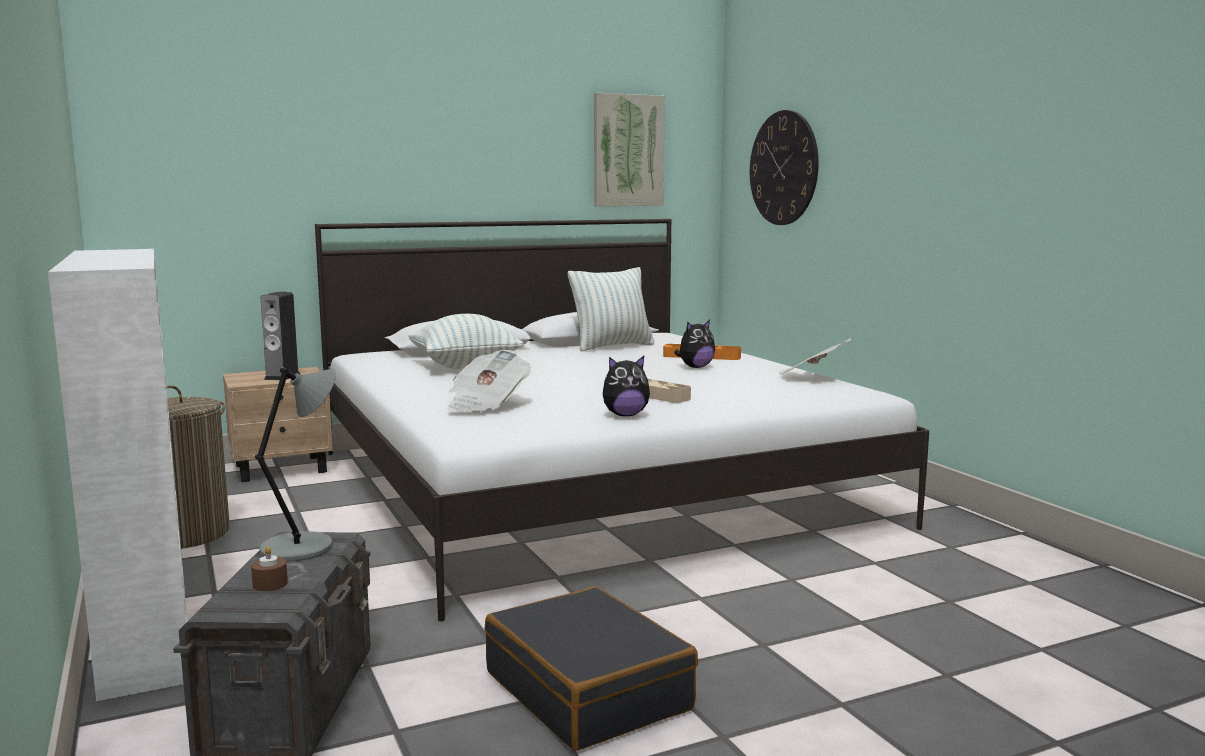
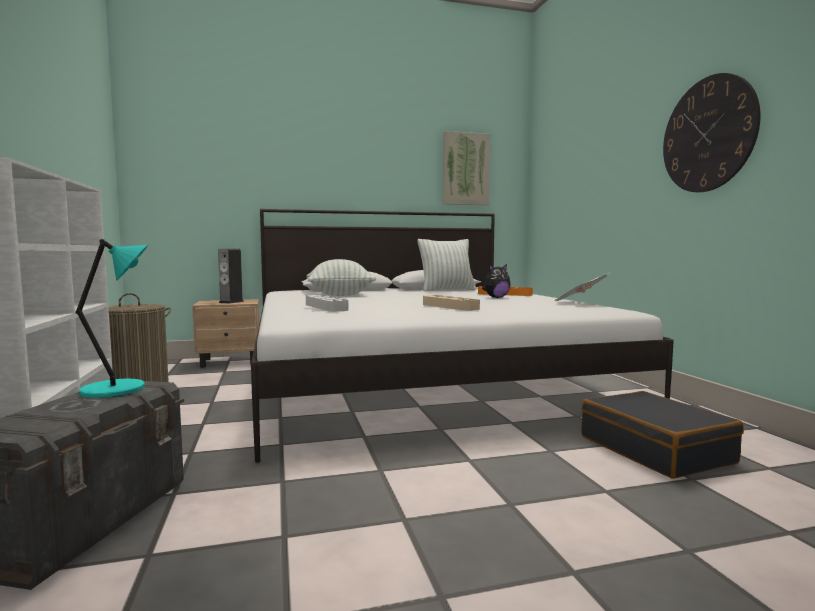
camera: 10 degrees right, 5 degrees down
brown candle [251,546,288,591] -> none
grey table lamp [255,367,336,562] -> turquoise table lamp [75,239,148,398]
newspaper [448,350,531,413] -> grey tray [306,295,348,312]
black suitcase [484,586,698,751] -> black suitcase moved to [581,391,744,479]
plush toy [603,356,650,416] -> none
wall clock [750,110,819,225] -> wall clock moved to [663,73,760,192]

